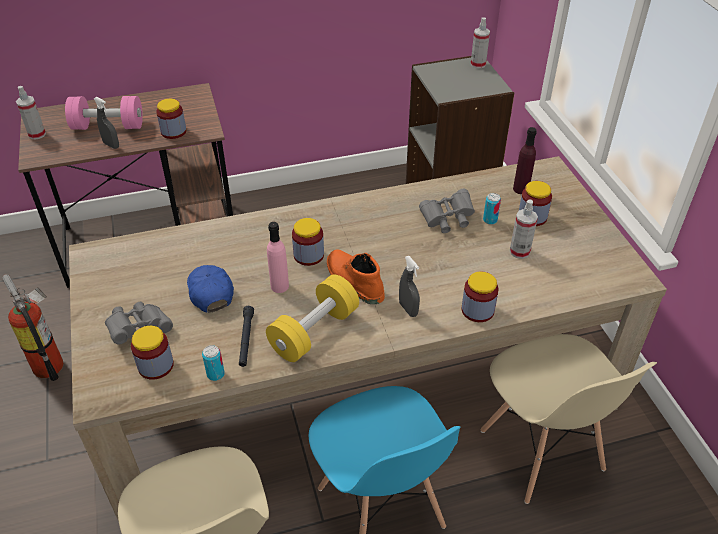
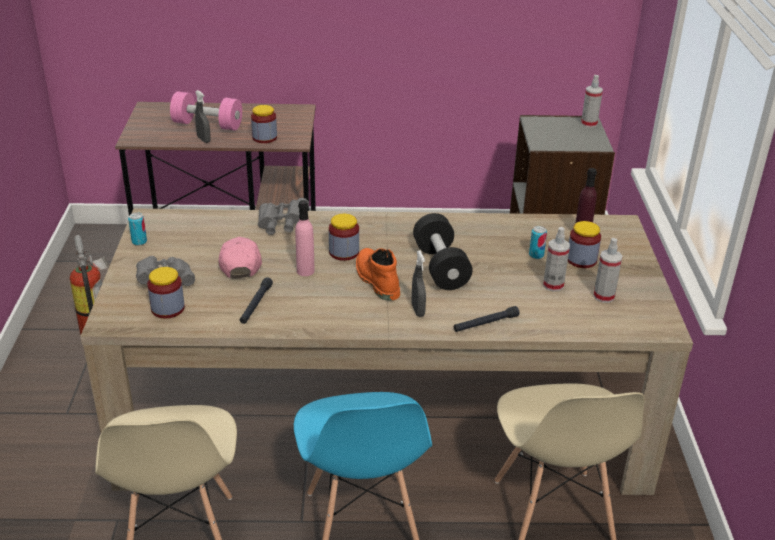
camera: 15 degrees right, 10 degrees down
spray bottle [16,86,46,140] -> spray bottle moved to [593,238,622,303]
blue cap [187,265,234,313] -> pink cap [219,237,262,279]
can [202,345,225,381] -> can moved to [128,212,147,246]
yellow dumbbell [266,274,359,362] -> none
grey binoculars [419,189,475,233] -> grey binoculars moved to [258,198,309,235]
jar [462,272,499,322] -> black flashlight [454,306,519,332]
none -> black dumbbell [413,213,473,290]

